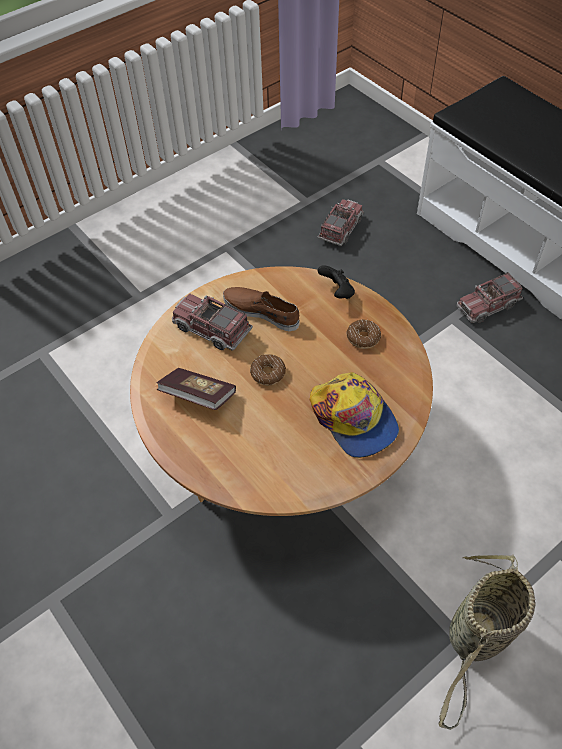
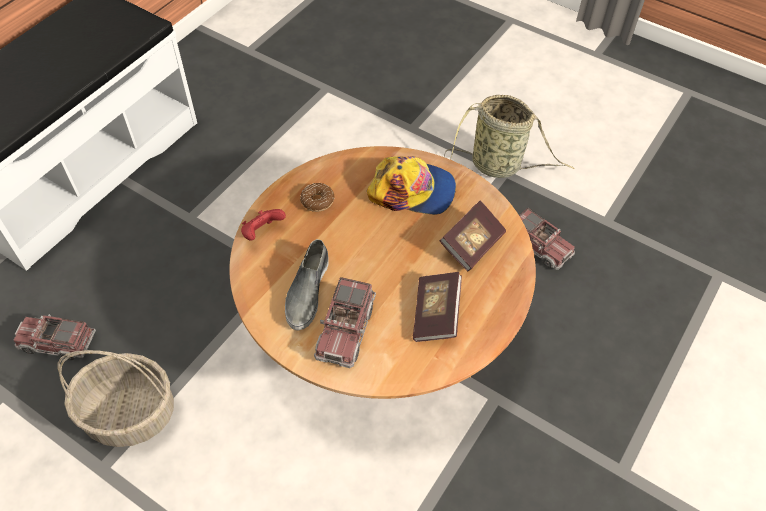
camera: 110 degrees left, 0 degrees up
brown shoe [223,287,300,331] -> grey shoe [285,239,329,330]
donut [250,354,286,385] -> none
cap [309,372,399,458] -> cap turned 60 degrees clockwise [367,156,456,215]
black game controller [317,265,355,299] -> red game controller [241,209,286,240]
toy truck [456,272,523,323] -> toy truck moved to [519,208,575,270]
none -> basket [58,350,174,447]
none -> book [440,201,506,271]

